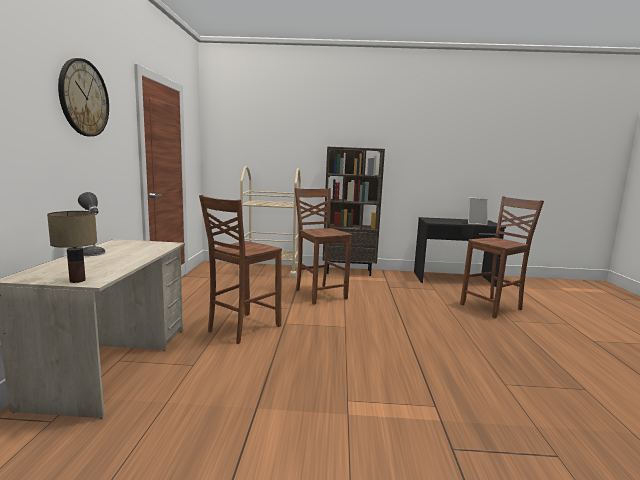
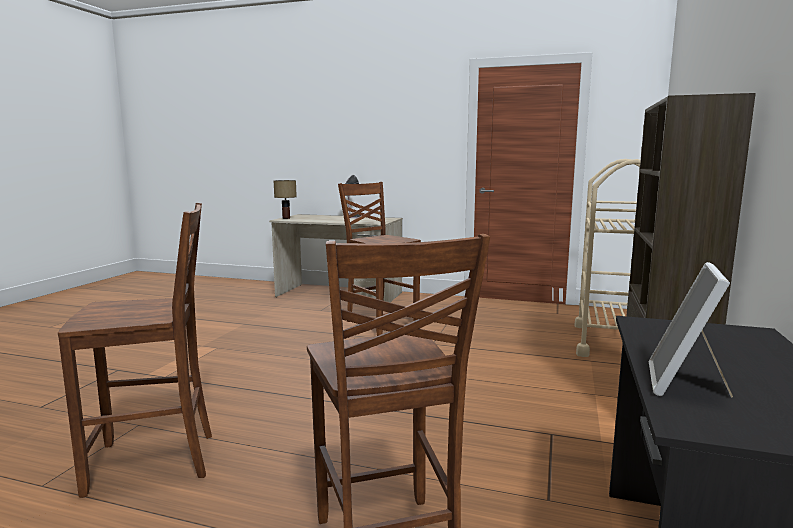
camera: 105 degrees right, 0 degrees up
wall clock [58,58,109,136] -> none
brown chair [295,188,352,305] -> brown chair moved to [58,203,212,498]

